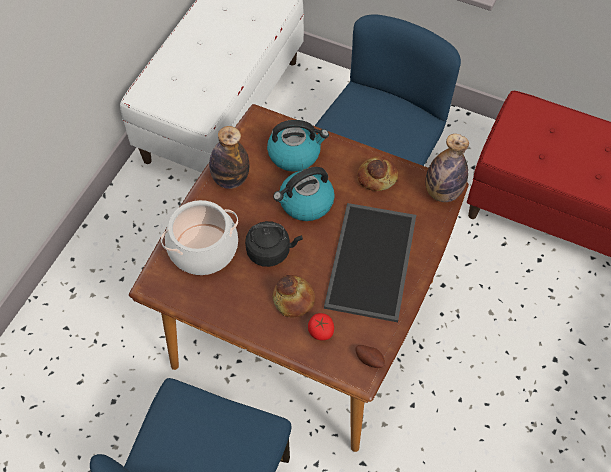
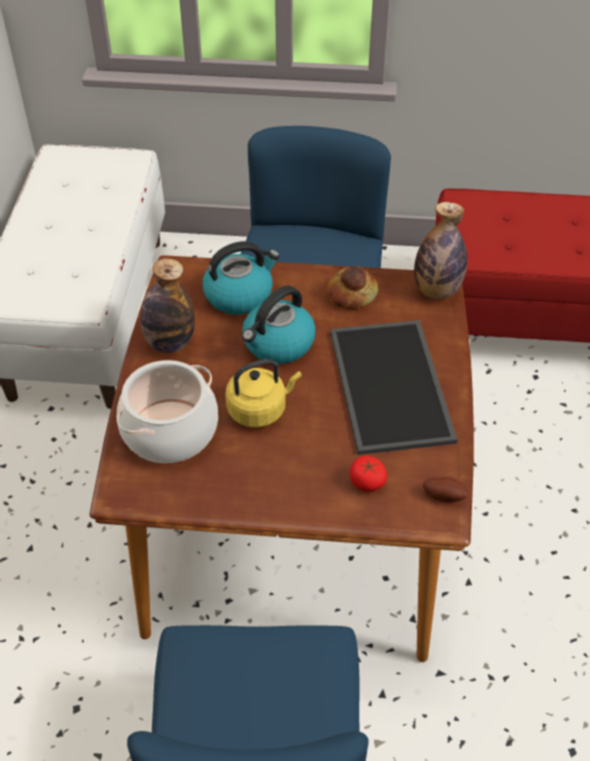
camera: 20 degrees left, 10 degrees down
black kettle [245,221,303,267] -> yellow kettle [225,359,302,428]
bread [273,275,315,318] -> none

